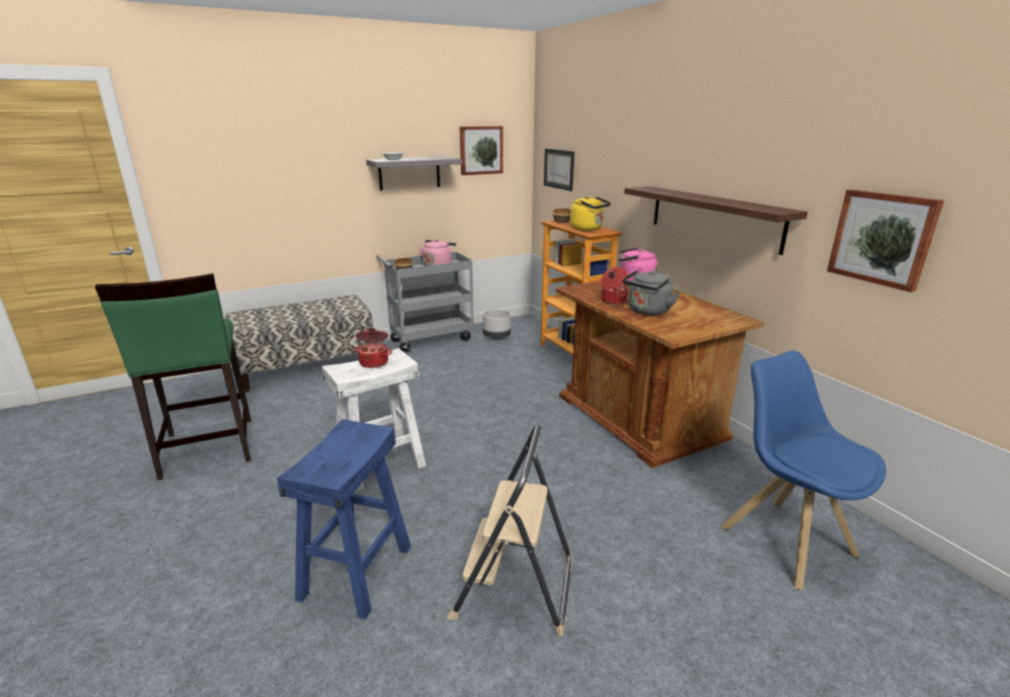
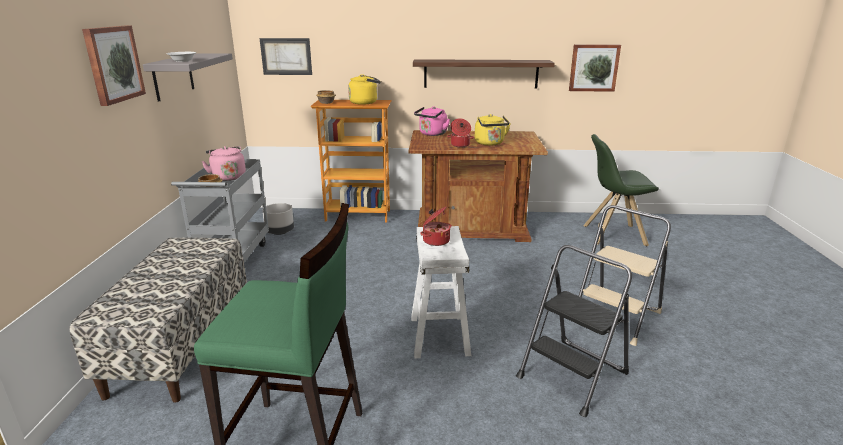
camera: 60 degrees left, 0 degrees up
blue stool [277,419,411,619] -> black step ladder [516,245,632,417]
picture [460,126,503,175] -> picture moved to [82,26,146,106]
grey kettle [623,270,680,315] -> yellow kettle [475,114,511,146]
blue chair [722,351,886,590] -> green chair [583,134,659,246]

